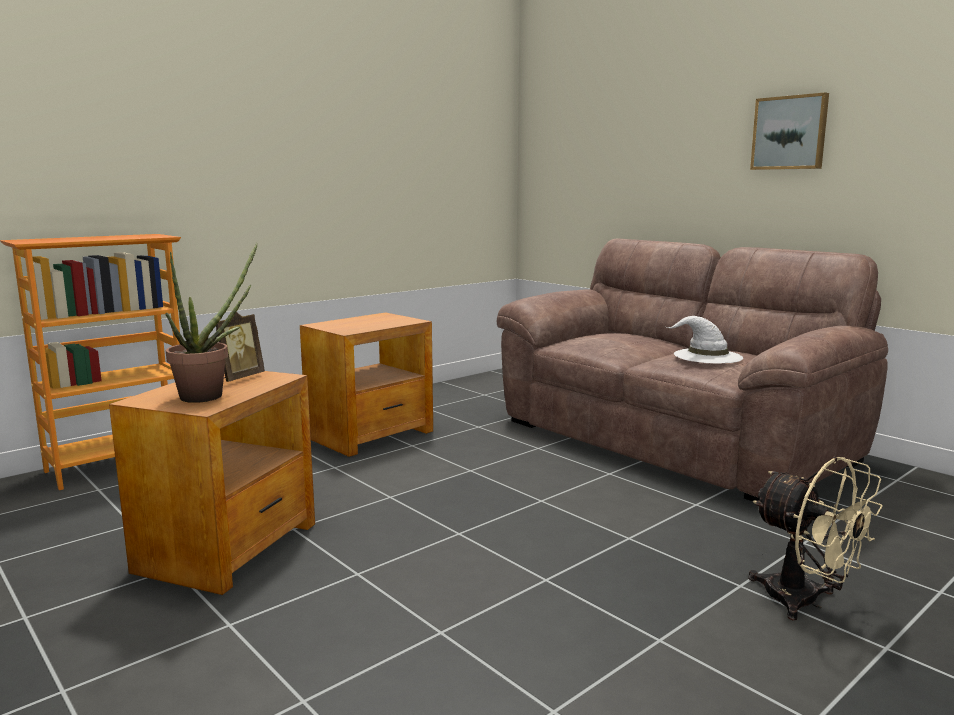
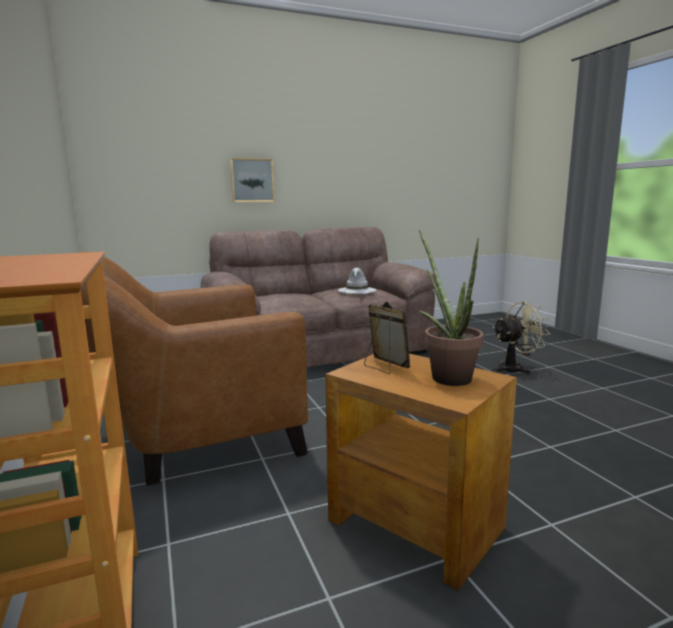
camera: 70 degrees left, 0 degrees up
brown side table [300,312,433,457] -> brown armchair [79,251,308,485]
picture [750,92,829,170] -> picture moved to [230,158,274,202]

